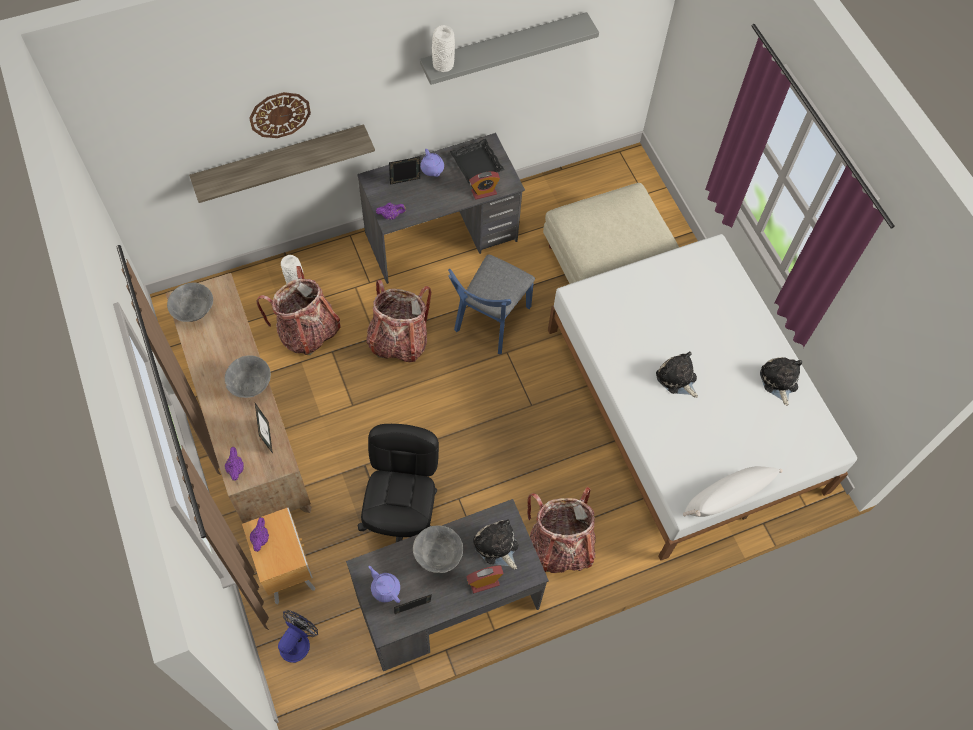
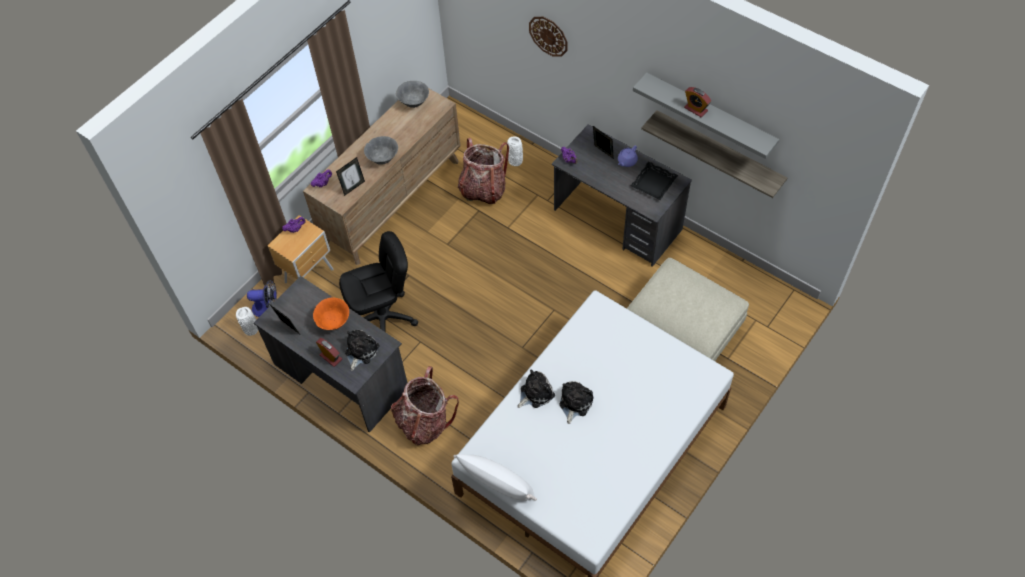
camera: 65 degrees right, 5 degrees down
shelf [189,124,375,203] -> shelf moved to [641,110,787,198]
backpack [366,280,431,363] -> none
purple teapot [369,566,400,603] -> none
grey bowl [413,525,463,573] -> orange bowl [313,297,349,330]
white vase [432,25,455,72] -> white vase moved to [236,307,258,336]
blue chair [448,254,535,354] -> none
alarm clock [469,171,500,200] -> alarm clock moved to [684,87,711,118]
plush toy [760,357,802,406] -> plush toy moved to [518,370,555,408]

